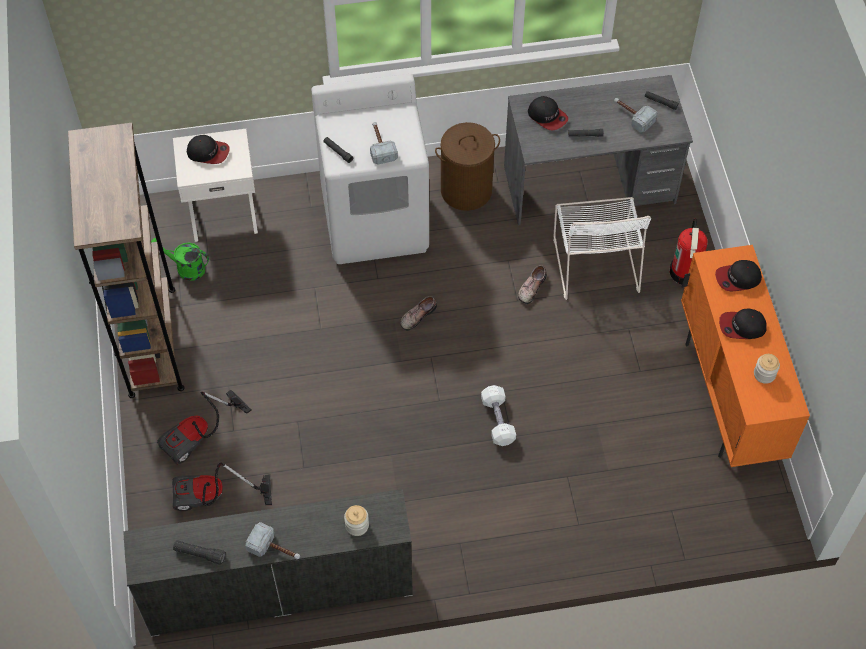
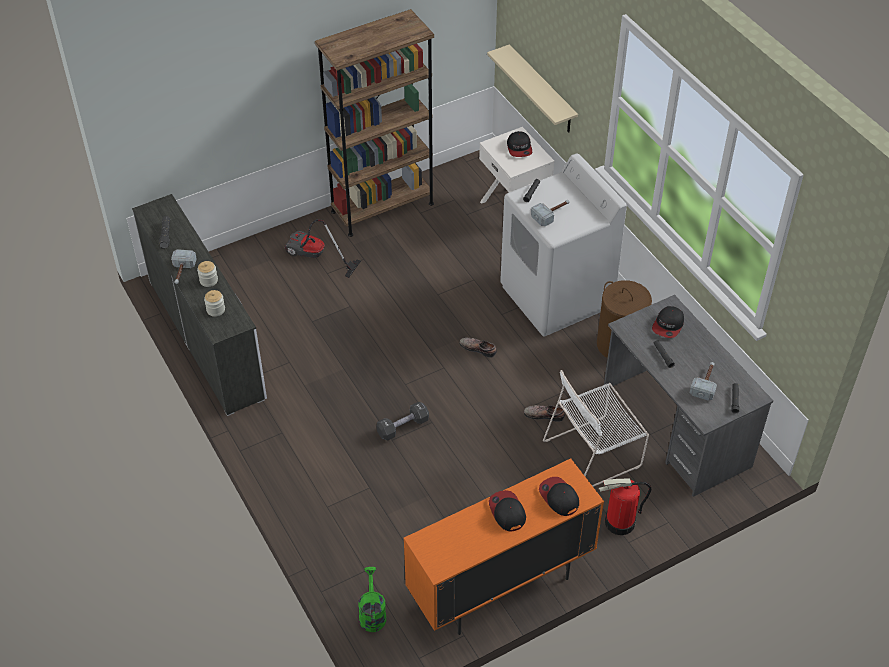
camera: 70 degrees right, 10 degrees down
green watering can [151,238,209,281] -> green watering can moved to [358,567,386,632]
vacuum cleaner [172,463,272,511] -> none
white dumbbell [481,385,516,446] -> black dumbbell [376,402,429,440]
jar [754,354,780,384] -> jar moved to [197,261,218,287]
none -> beige shelf [487,44,578,132]

